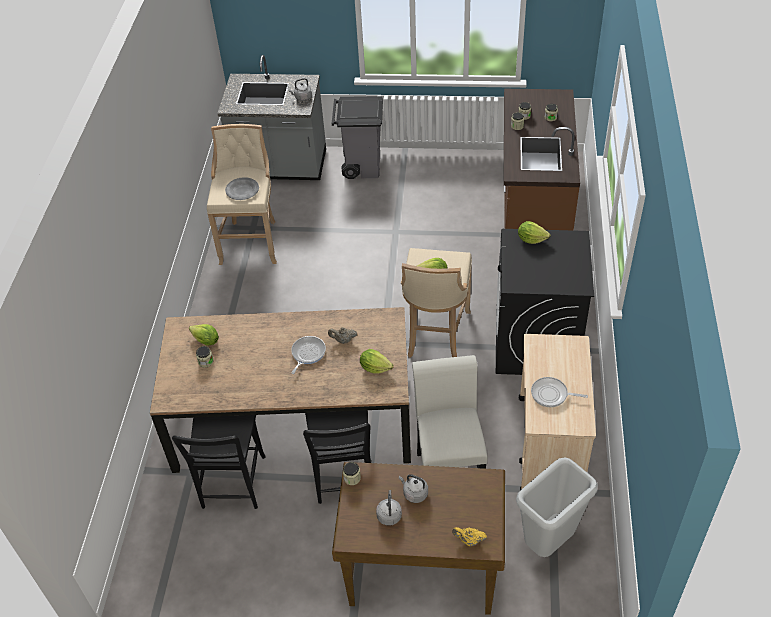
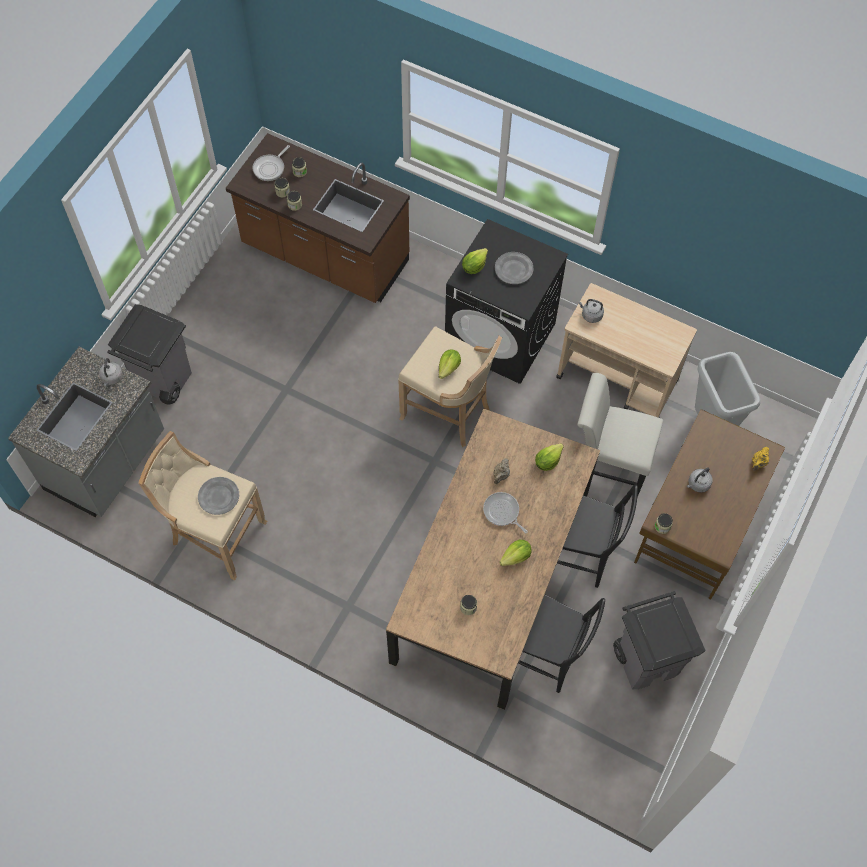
camera: 70 degrees left, 15 degrees up
lettuce [189,324,219,346] -> lettuce moved to [499,540,531,566]
grey kettle [376,490,402,526] -> grey kettle moved to [578,299,604,323]
frying pan [531,377,588,407] -> frying pan moved to [253,145,290,181]
none -> grey plate [495,252,533,284]
none -> grey trash can [613,591,706,689]

